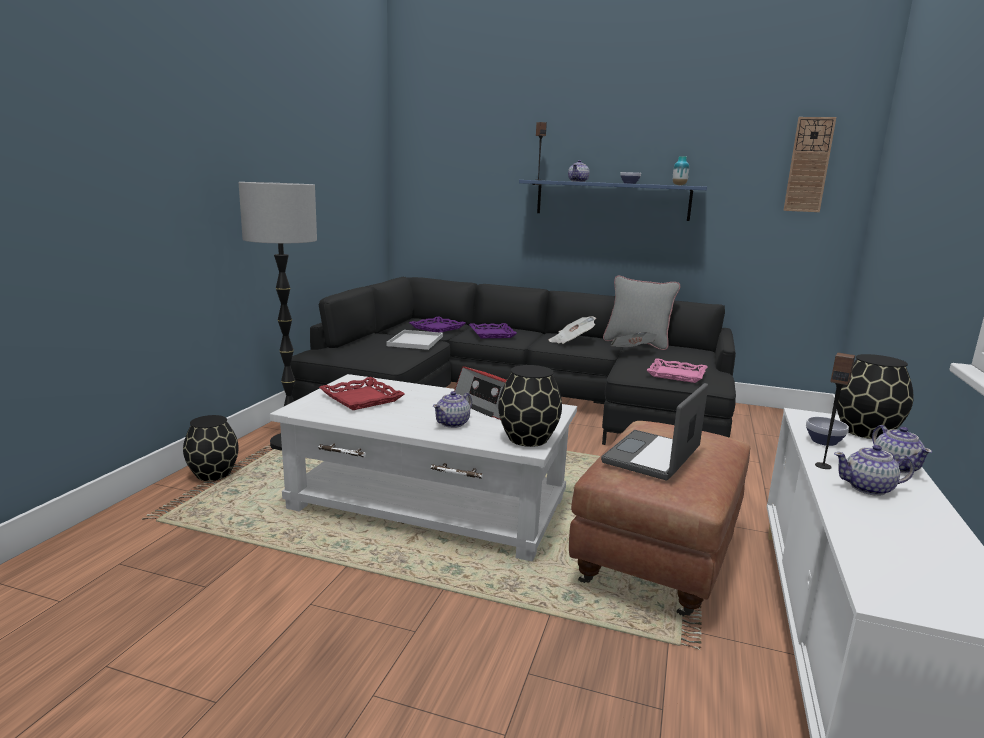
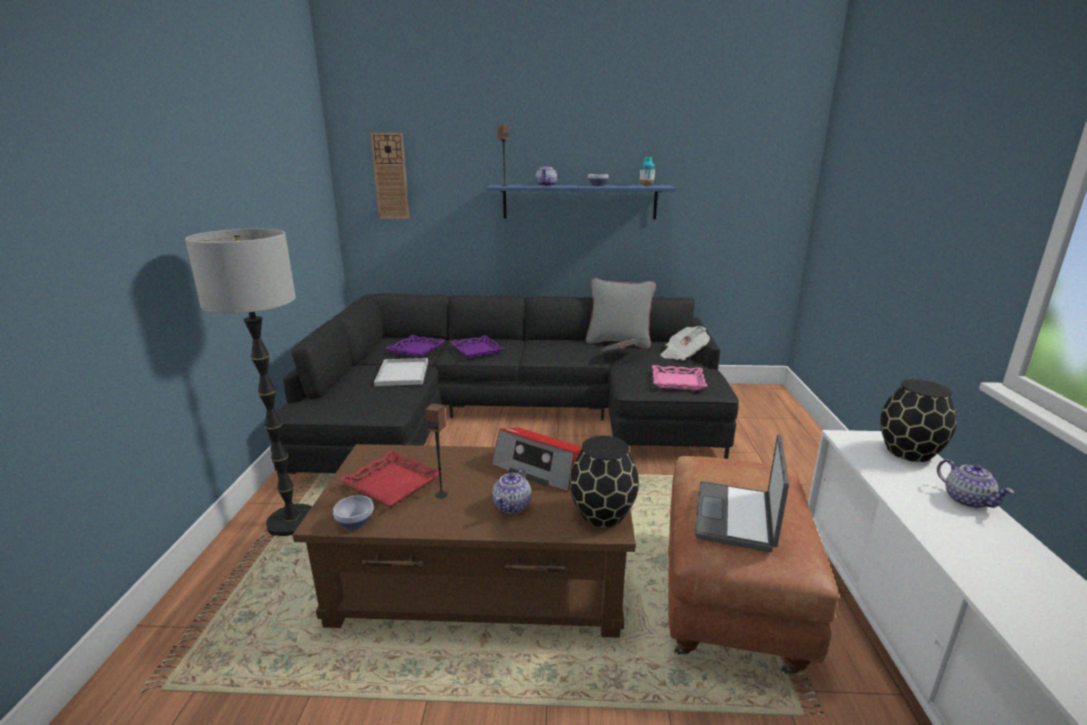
camera: 15 degrees left, 5 degrees up
black vase [183,415,239,481] -> none
white coffee table [270,374,577,561] -> brown coffee table [292,444,636,638]
newspaper [549,316,596,344] -> newspaper moved to [661,326,710,360]
wall clock [783,117,836,212] -> wall clock moved to [371,133,409,219]
bowl [806,417,849,446] -> bowl moved to [333,495,373,530]
speaker [815,353,855,469] -> speaker moved to [425,403,448,498]
teapot [834,445,915,496] -> none

